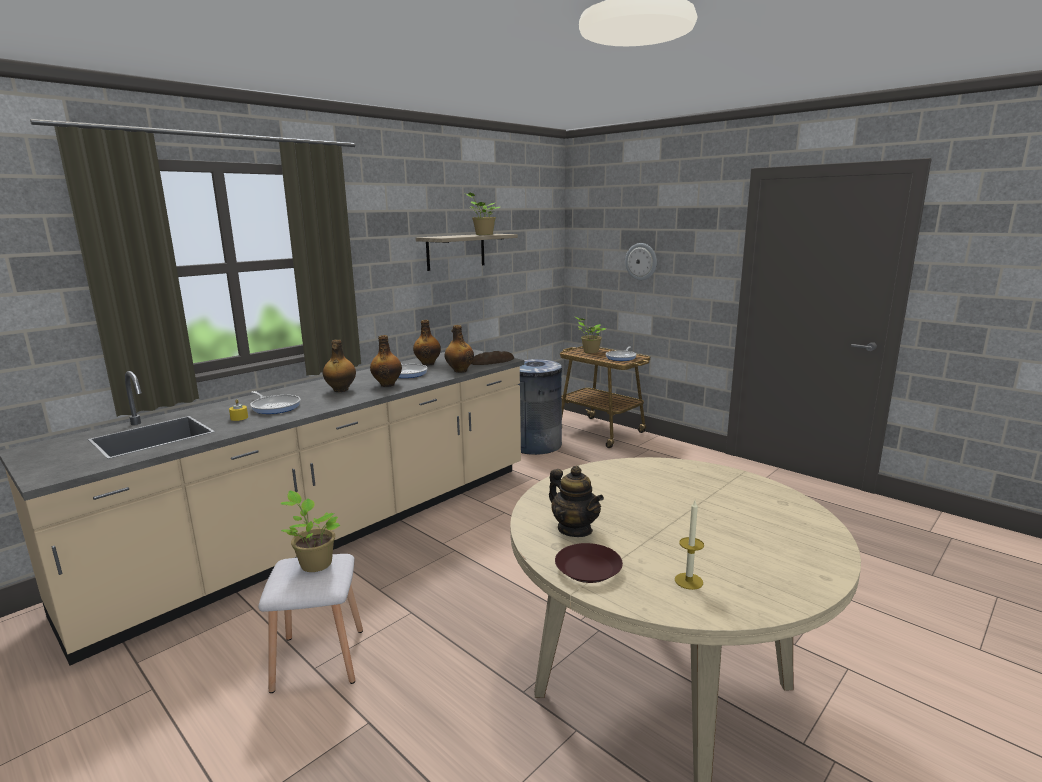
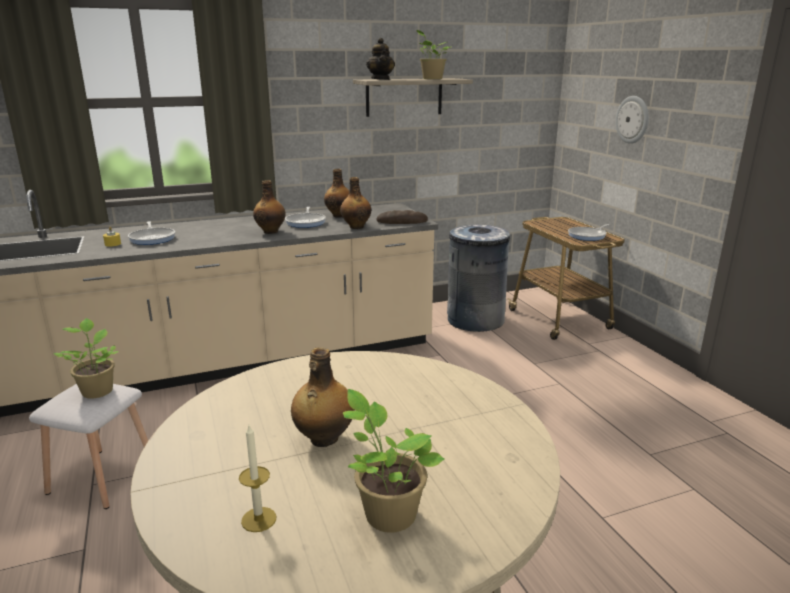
camera: 25 degrees right, 5 degrees up
bottle [323,340,356,392] -> bottle moved to [291,347,355,447]
teapot [549,466,604,537] -> teapot moved to [366,38,395,80]
brown plate [555,543,623,583] -> none
potted plant [574,316,606,353] -> potted plant moved to [343,389,445,533]

